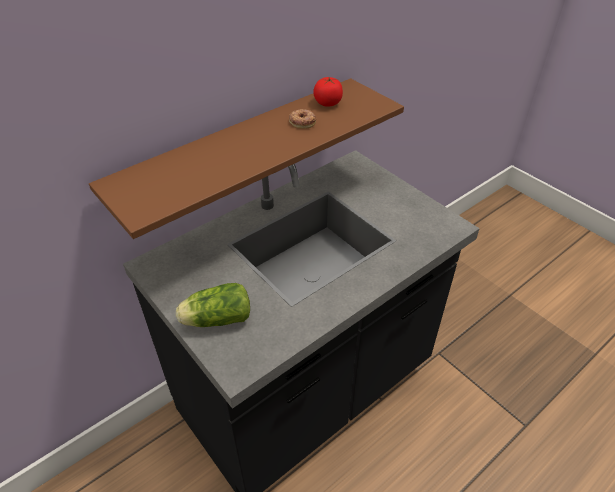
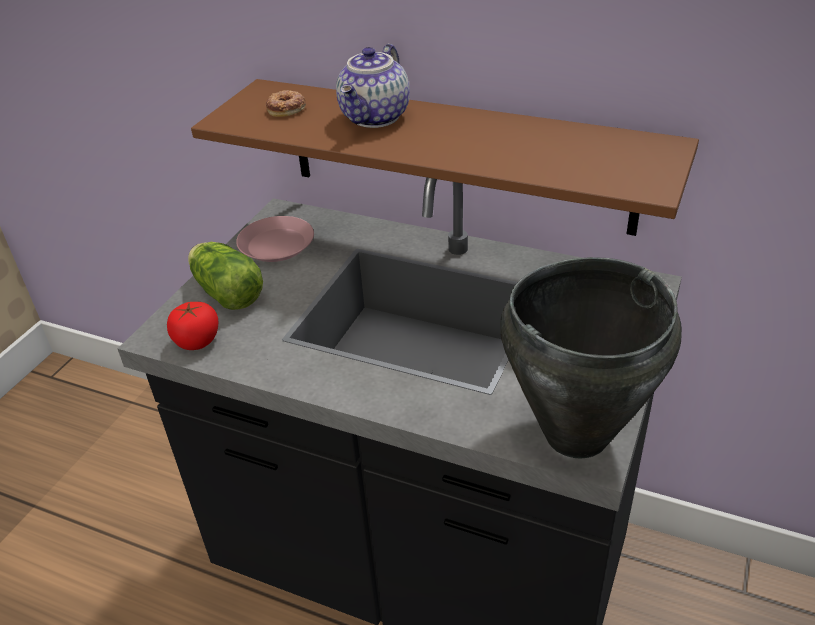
camera: 65 degrees right, 5 degrees down
donut [289,109,316,129] -> donut moved to [266,90,306,117]
tomato [313,77,343,107] -> tomato moved to [167,302,218,350]
none -> pink plate [236,216,314,262]
none -> teapot [336,44,410,128]
none -> black cooking pot [500,257,682,458]

